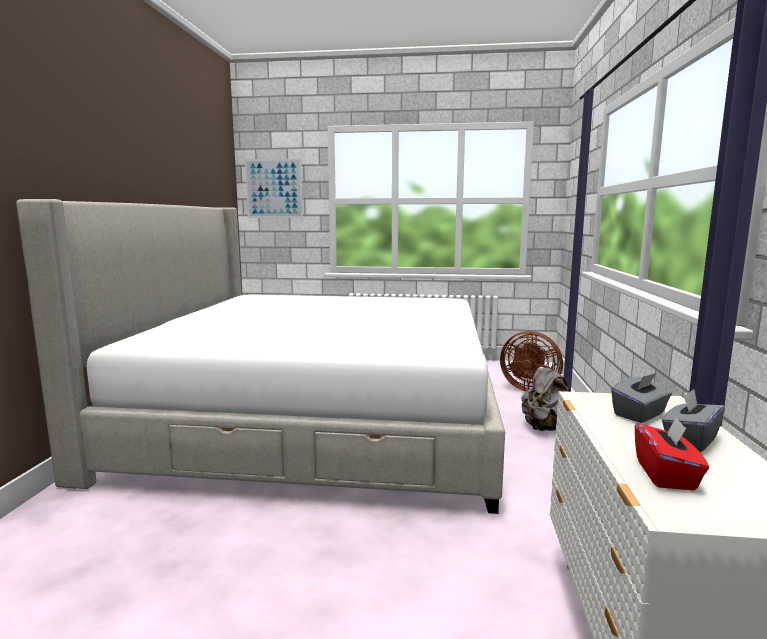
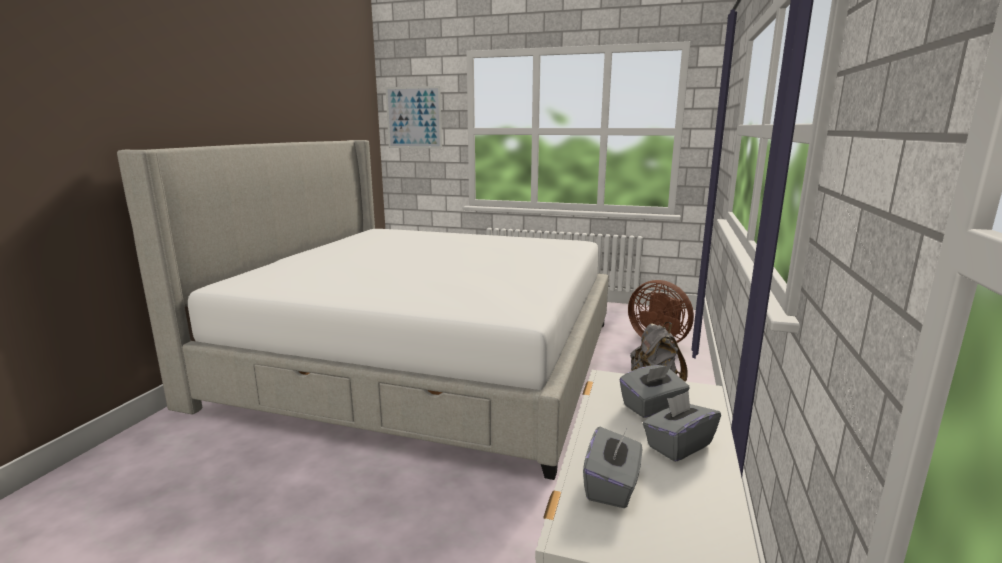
camera: 10 degrees right, 5 degrees up
red tissue box [635,417,709,490] -> grey tissue box [583,427,642,508]

